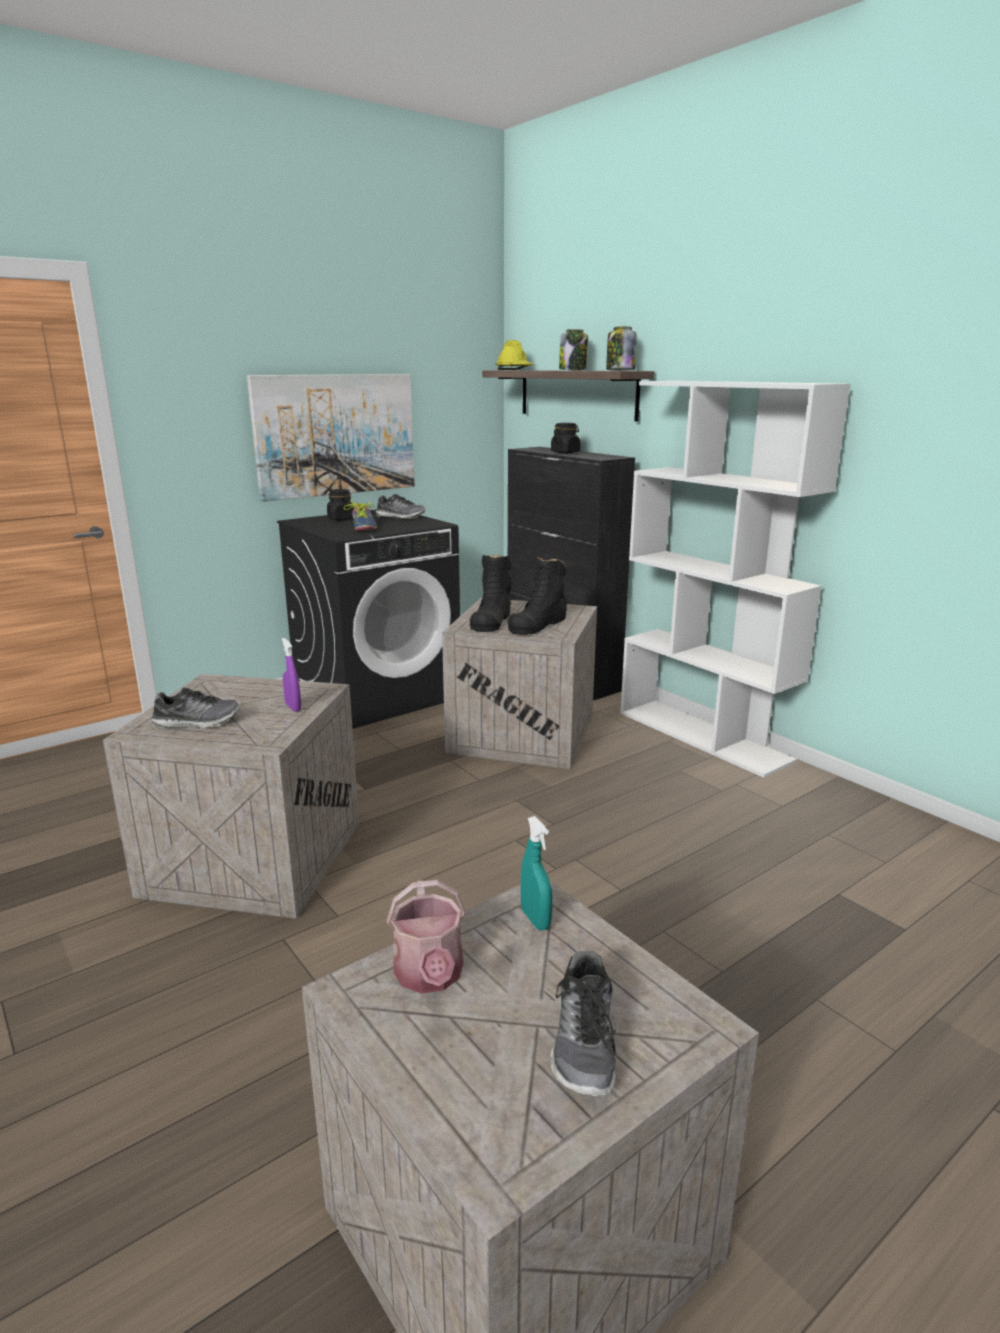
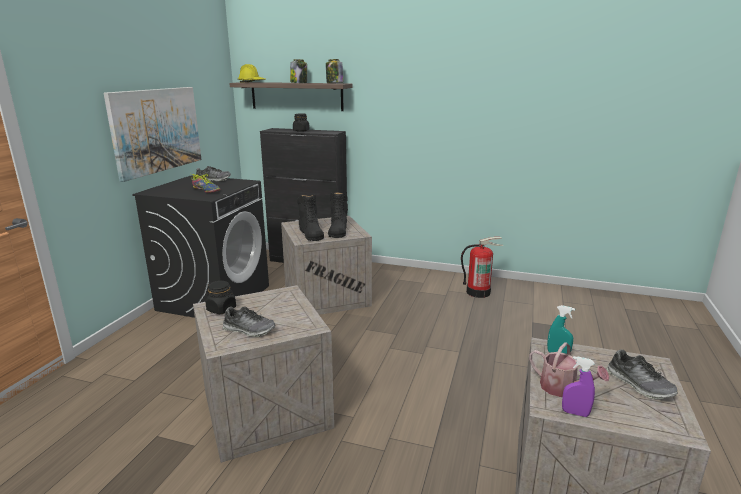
camera: 35 degrees left, 0 degrees up
shoe [152,688,240,729] -> shoe turned 60 degrees clockwise [223,306,275,337]
purple spray bottle [282,638,301,712] -> purple spray bottle moved to [562,356,595,417]
black jar [327,489,354,521] -> black jar moved to [206,281,236,314]
white bookcase [620,381,851,778] -> none
none -> fire extinguisher [461,237,504,298]

